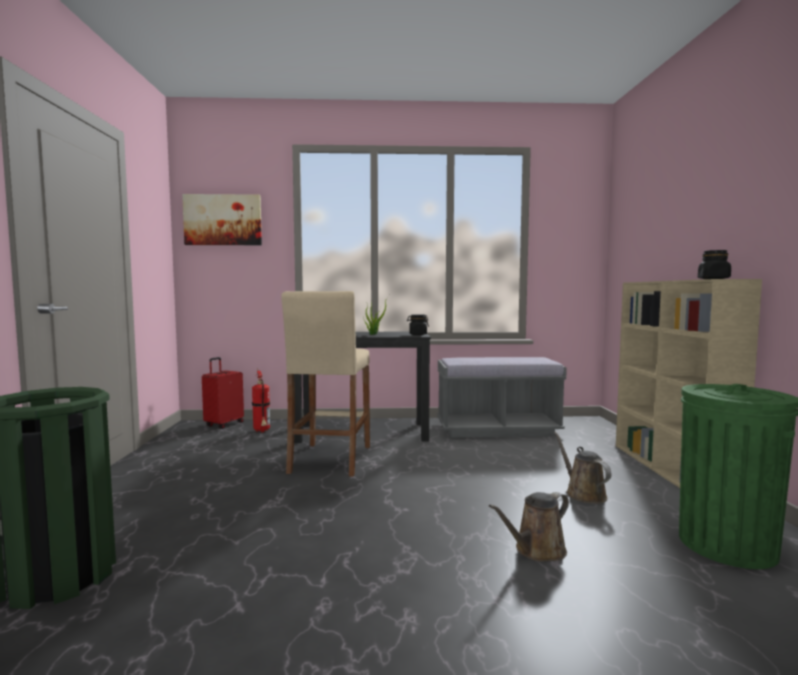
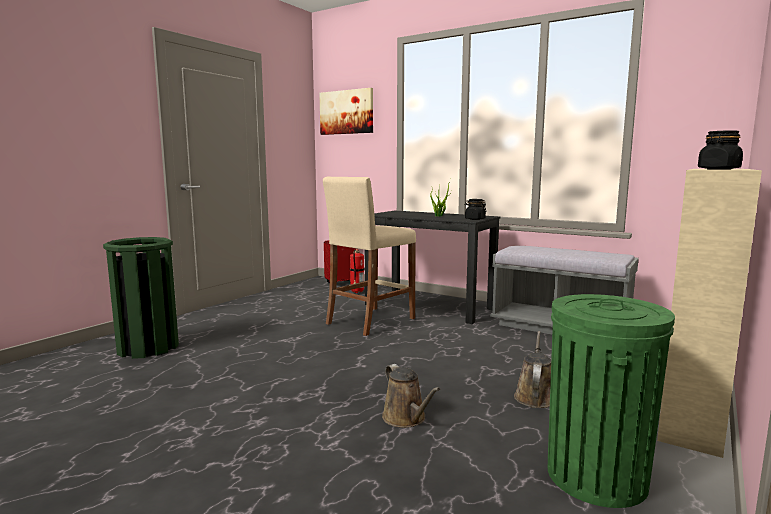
camera: 35 degrees right, 5 degrees up
brown watering can [489,492,569,561] -> brown watering can turned 120 degrees counterclockwise [382,364,440,428]

